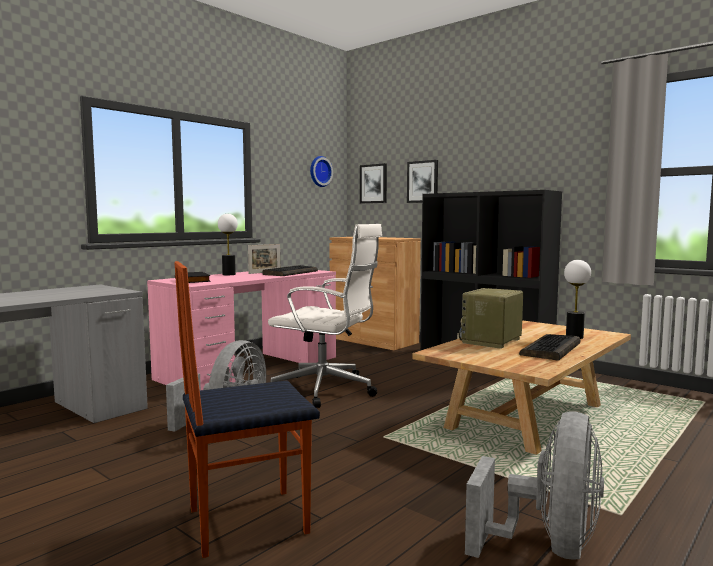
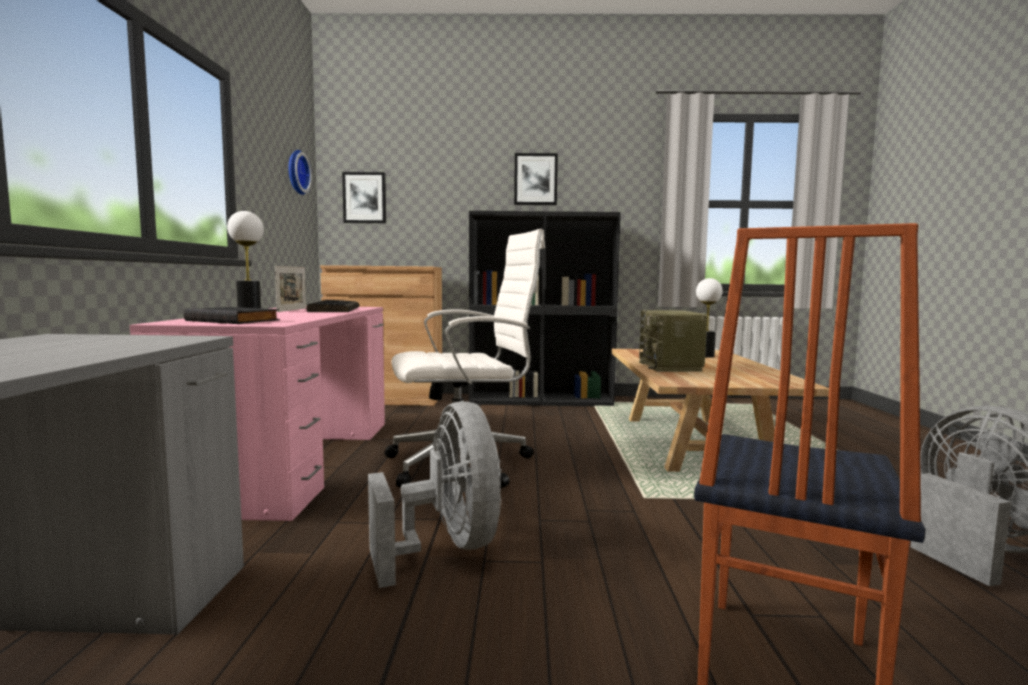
camera: 40 degrees left, 0 degrees up
picture [407,160,438,203] -> picture moved to [514,153,558,205]
keyboard [519,334,580,361] -> none

